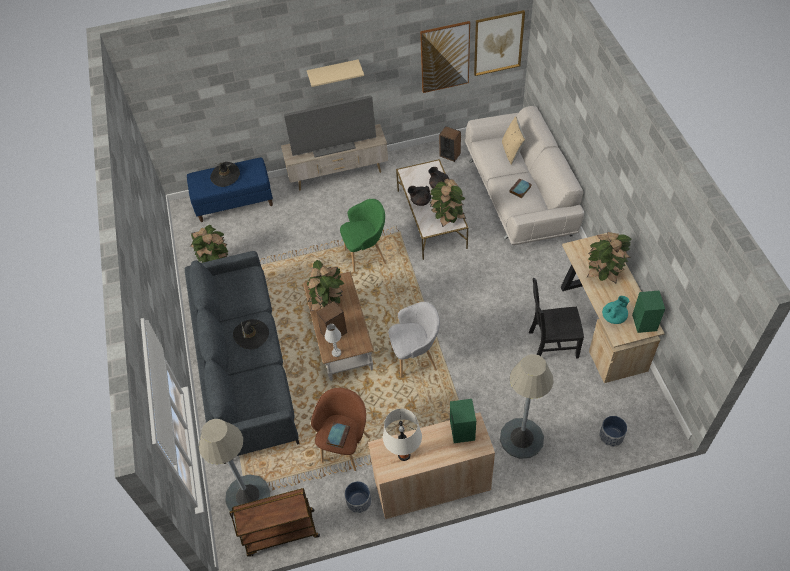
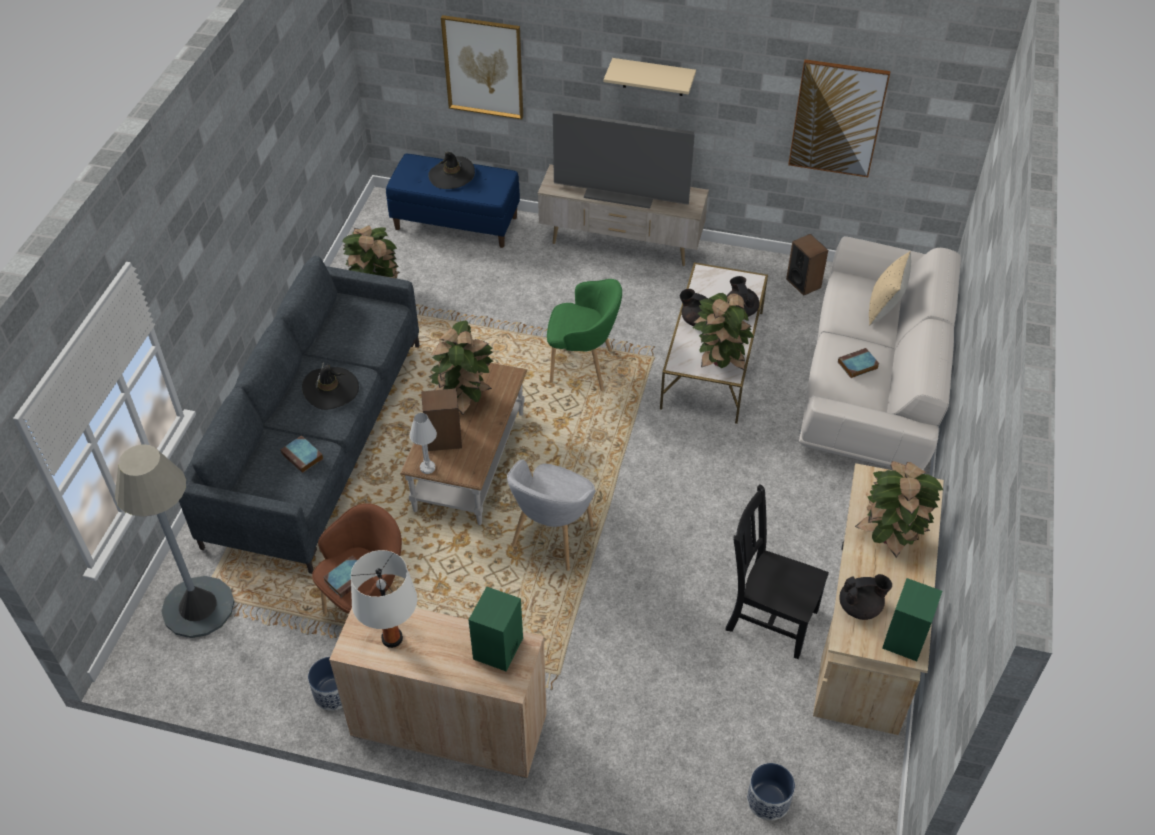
camera: 25 degrees right, 5 degrees down
brown cart [229,488,320,557] -> none
grey armchair [388,302,440,378] -> grey armchair turned 105 degrees clockwise [507,459,596,571]
picture [474,10,525,76] -> picture moved to [441,15,523,120]
grey floor lamp [500,354,554,459] -> none
turquoise teapot [602,296,629,324] -> black teapot [839,574,892,620]
none -> book [280,435,323,473]

